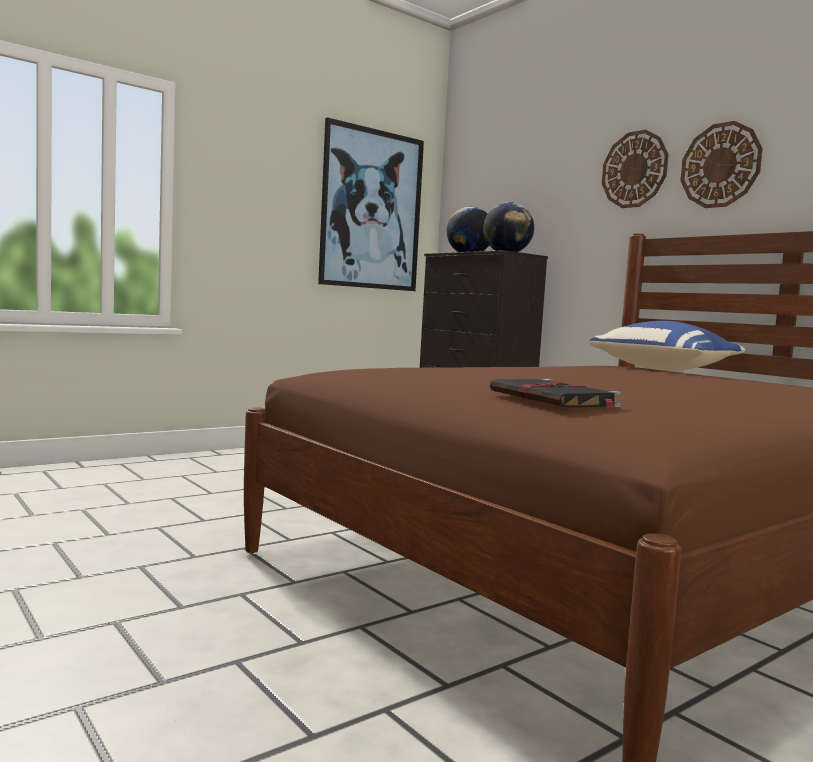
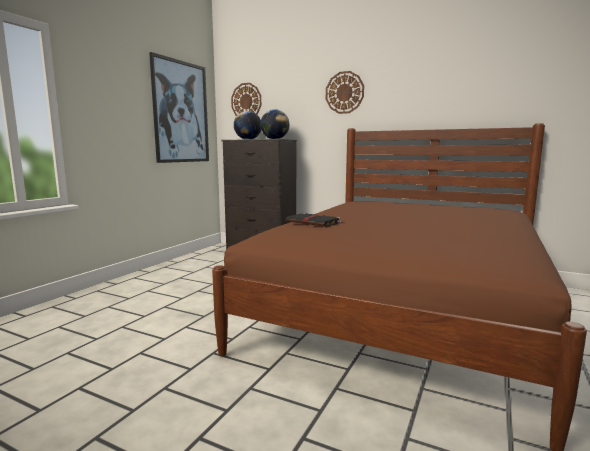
camera: 25 degrees left, 5 degrees up
black book [490,379,621,409] -> black book moved to [286,213,341,227]
blue pillow [589,321,745,371] -> none
wall clock [680,121,763,208] -> wall clock moved to [231,83,261,116]

